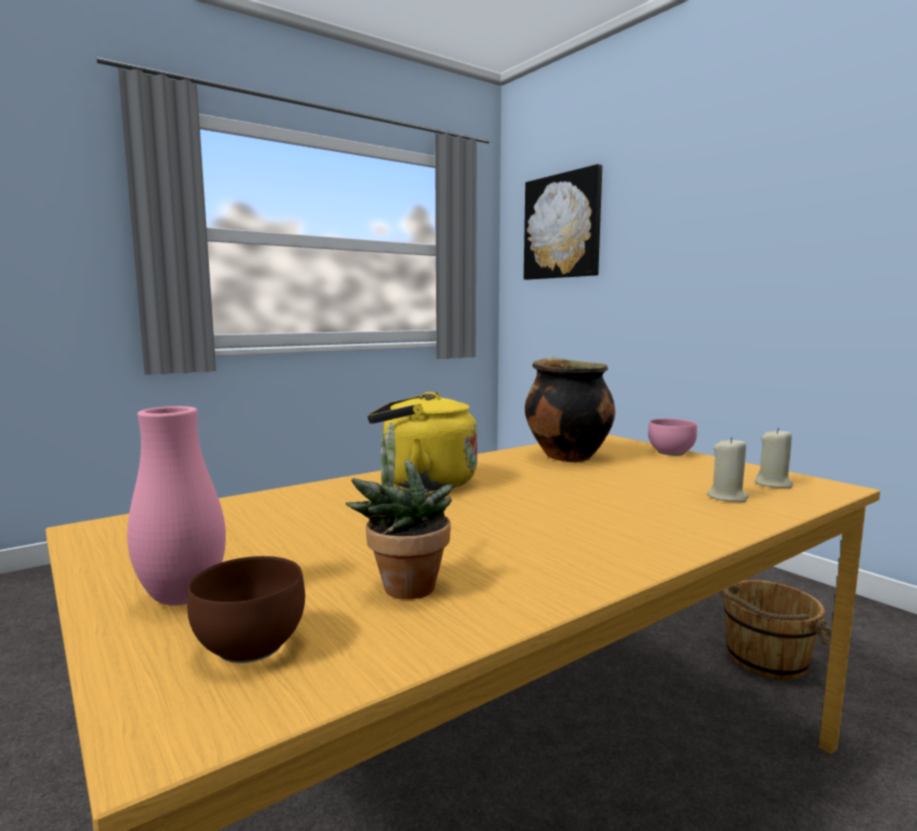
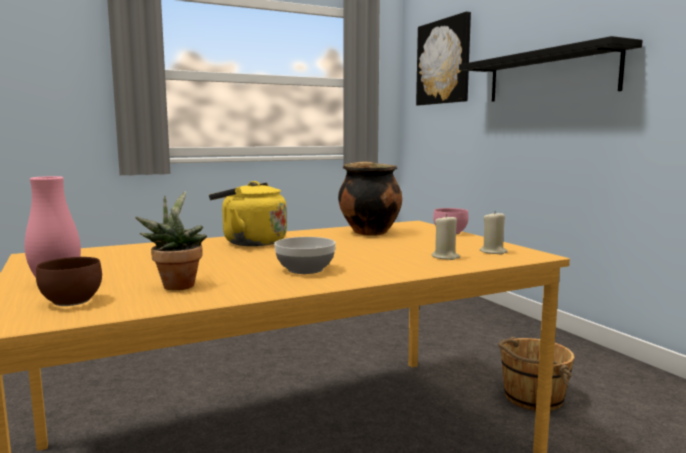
camera: 10 degrees right, 0 degrees up
none -> bowl [274,237,336,274]
none -> black shelf [459,36,643,102]

